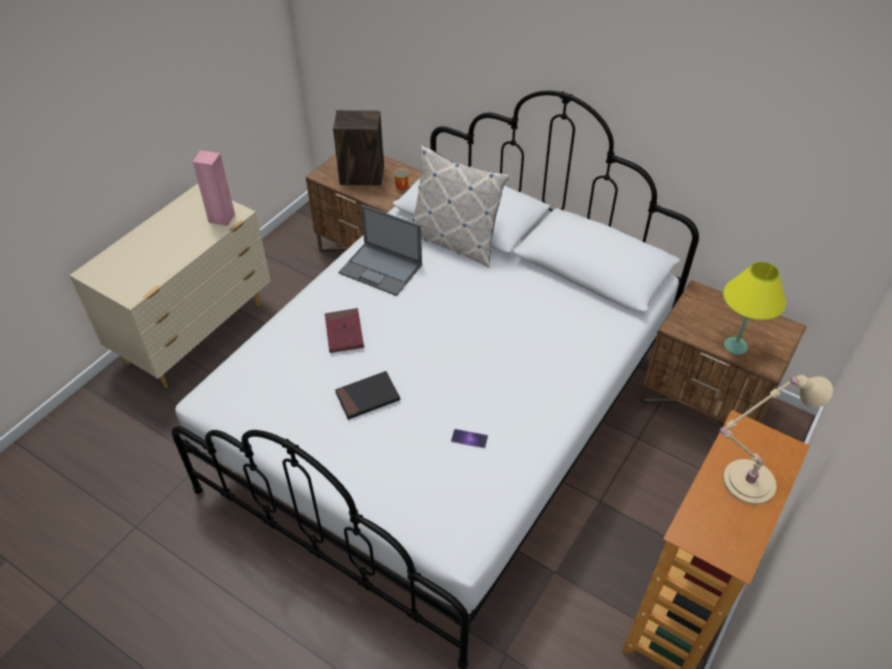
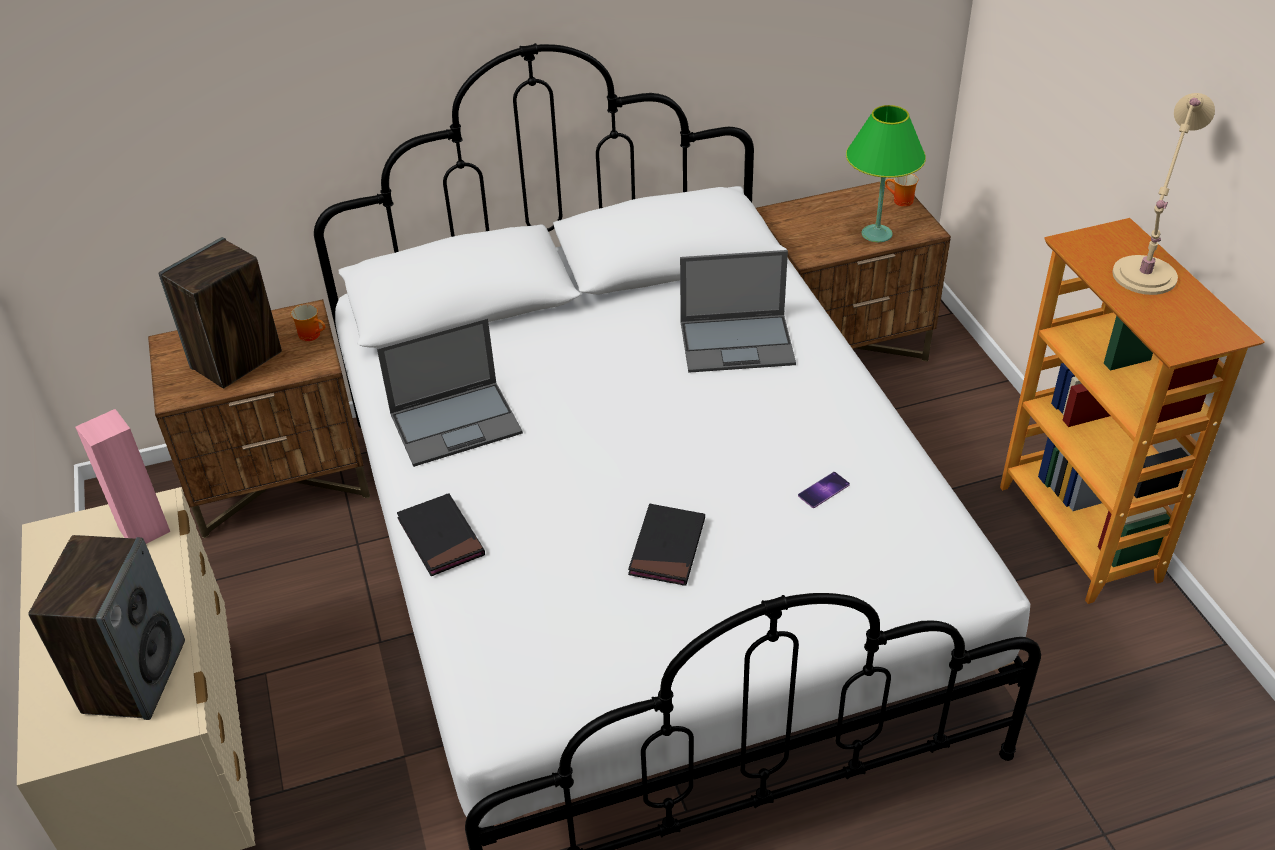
camera: 50 degrees left, 5 degrees down
red book [325,308,364,353] -> none
pillow [412,145,509,268] -> none
yellow table lamp [723,262,786,355] -> green table lamp [846,105,926,242]
none -> speaker [28,535,185,720]
none -> black book [397,493,485,576]
none -> laptop [680,250,796,373]
none -> mug [885,174,918,207]

